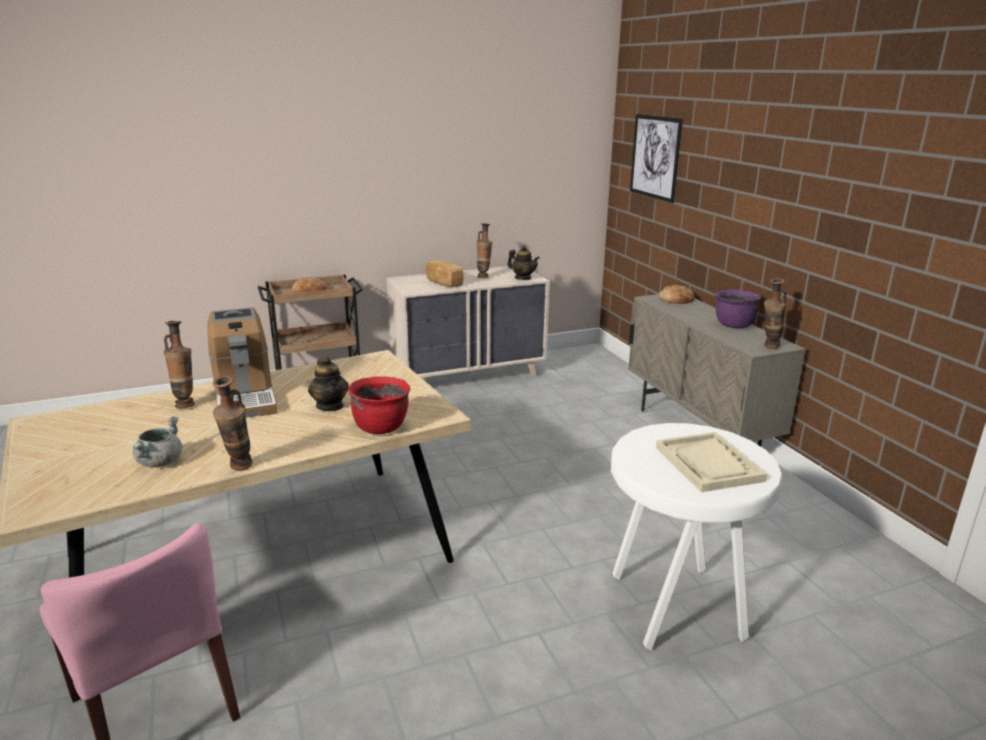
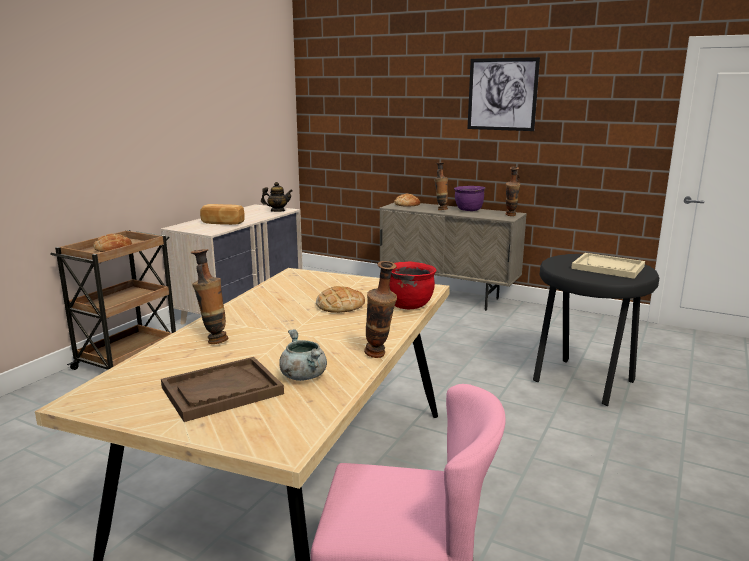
camera: 40 degrees left, 5 degrees down
coffee machine [207,307,278,418] -> none
teapot [308,356,349,411] -> bread [316,286,365,313]
vase [477,223,493,278] -> vase moved to [434,162,448,210]
white stool [611,423,783,650] -> black stool [533,254,659,406]
picture [630,114,683,203] -> picture moved to [467,57,540,131]
none -> brown tray [161,357,284,422]

